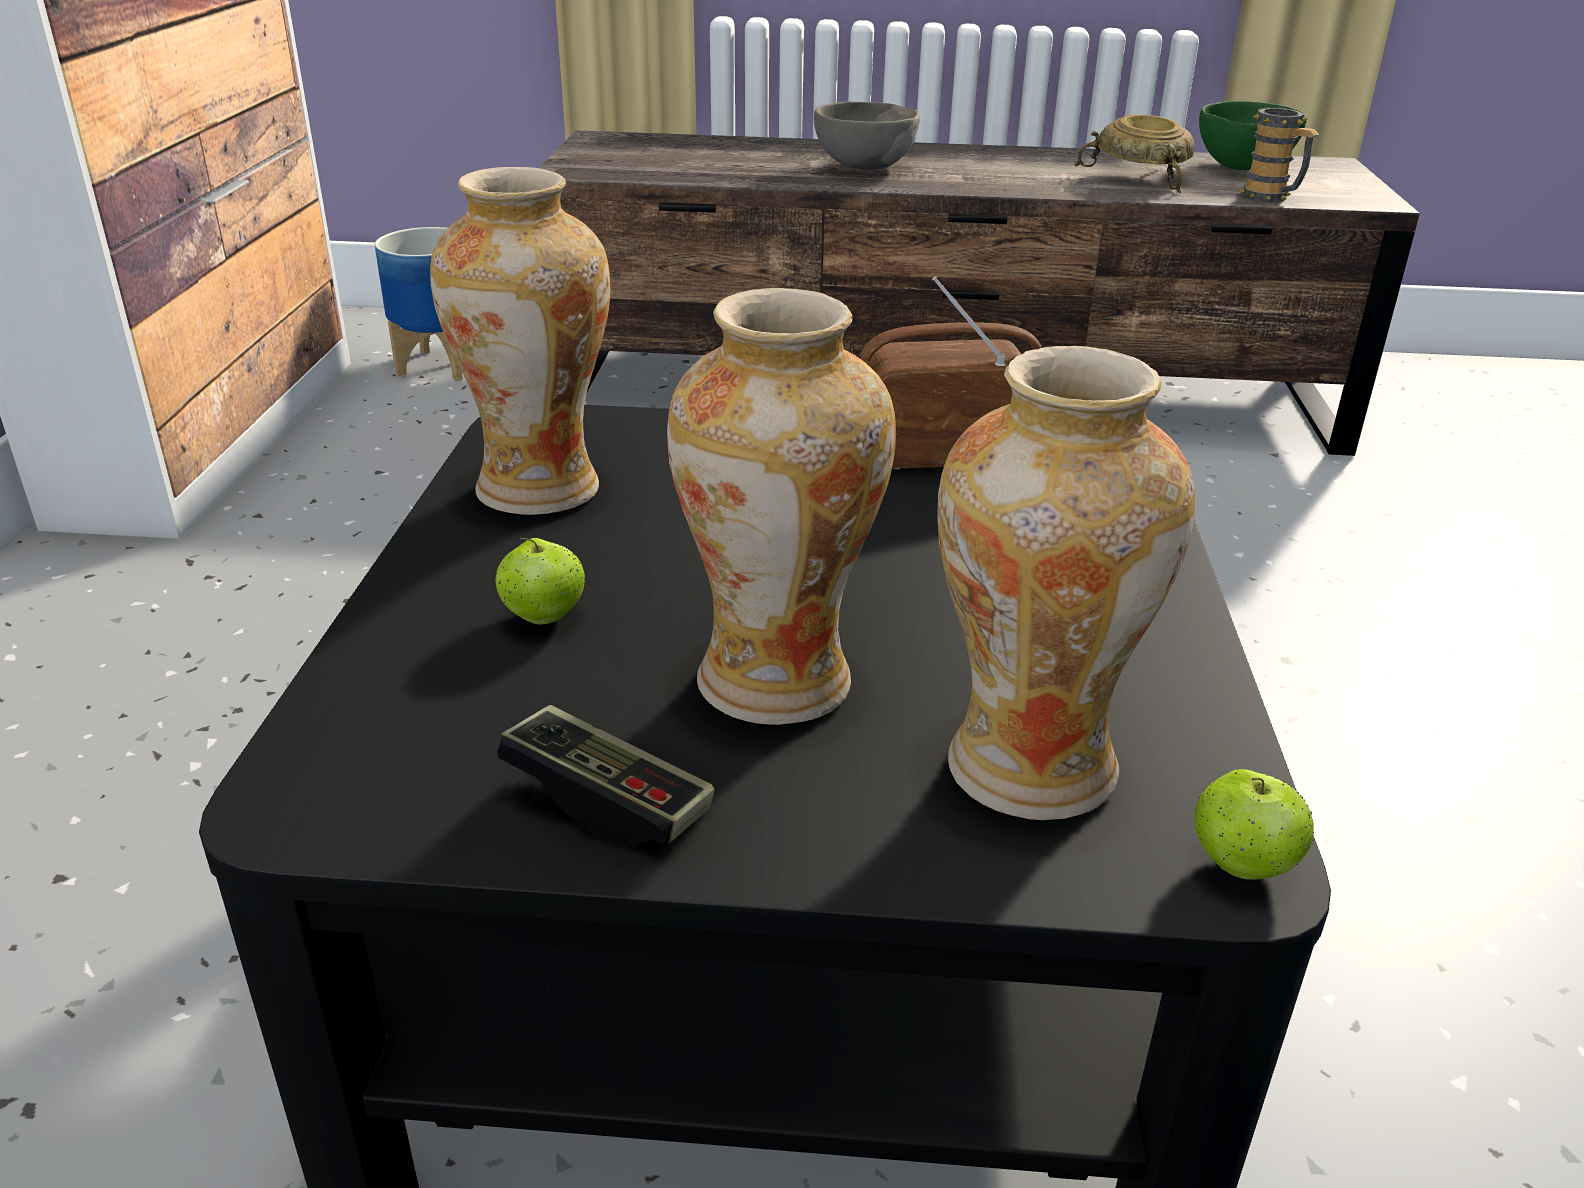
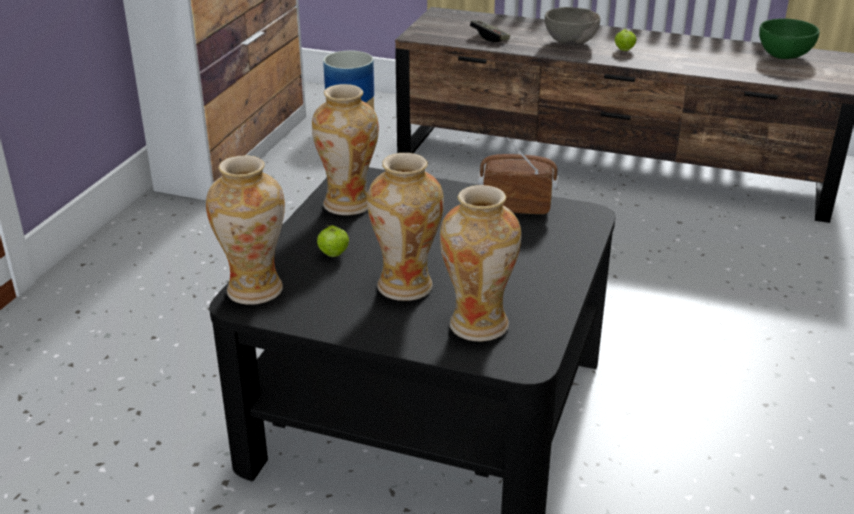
camera: 15 degrees right, 0 degrees up
game controller [497,705,715,846] -> game controller moved to [470,20,510,42]
beige bowl [1074,115,1194,193] -> none
apple [1194,769,1314,880] -> apple moved to [615,28,636,51]
mug [1238,107,1319,202] -> none
none -> vase [206,155,285,305]

